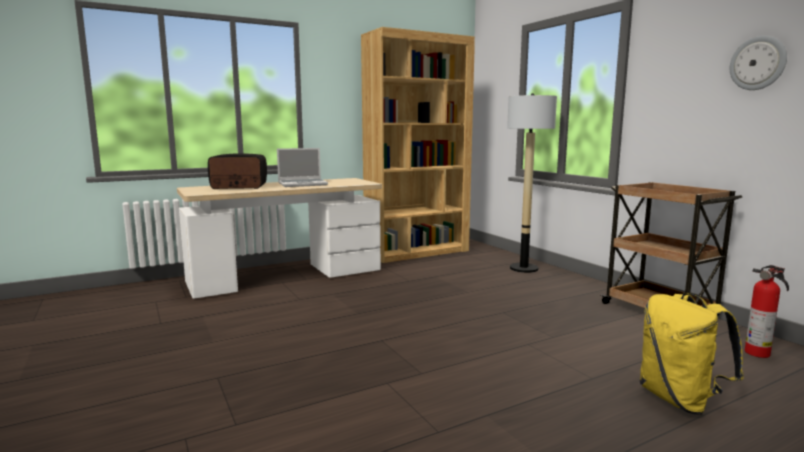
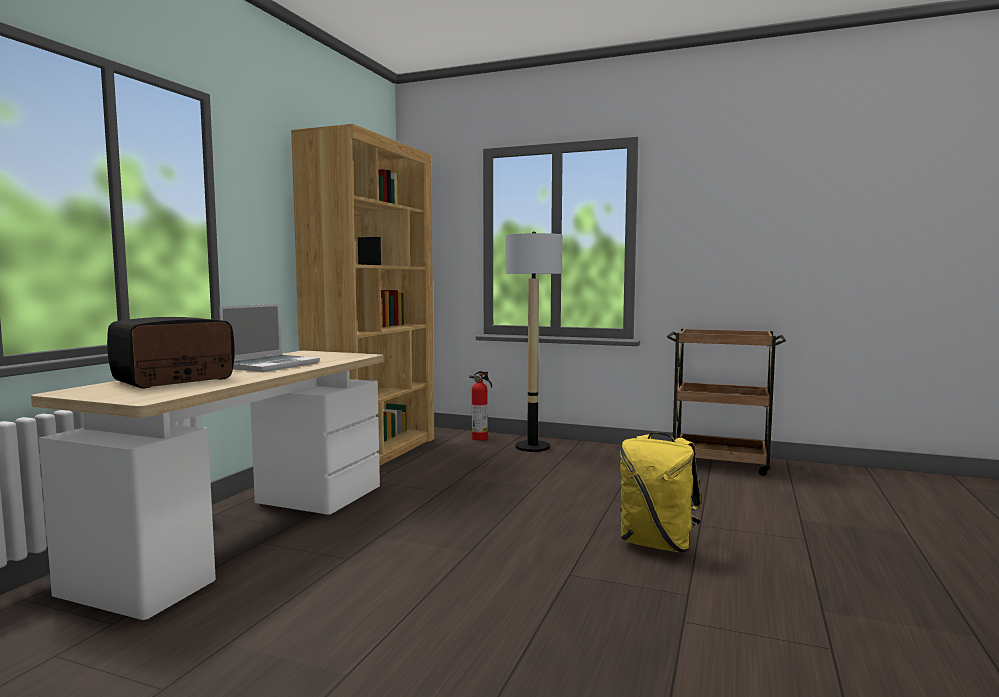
camera: 40 degrees left, 5 degrees down
yellow backpack [640,293,744,415] -> yellow backpack moved to [620,432,702,552]
wall clock [730,36,787,90] -> none
fire extinguisher [745,265,789,358] -> fire extinguisher moved to [469,371,492,441]

